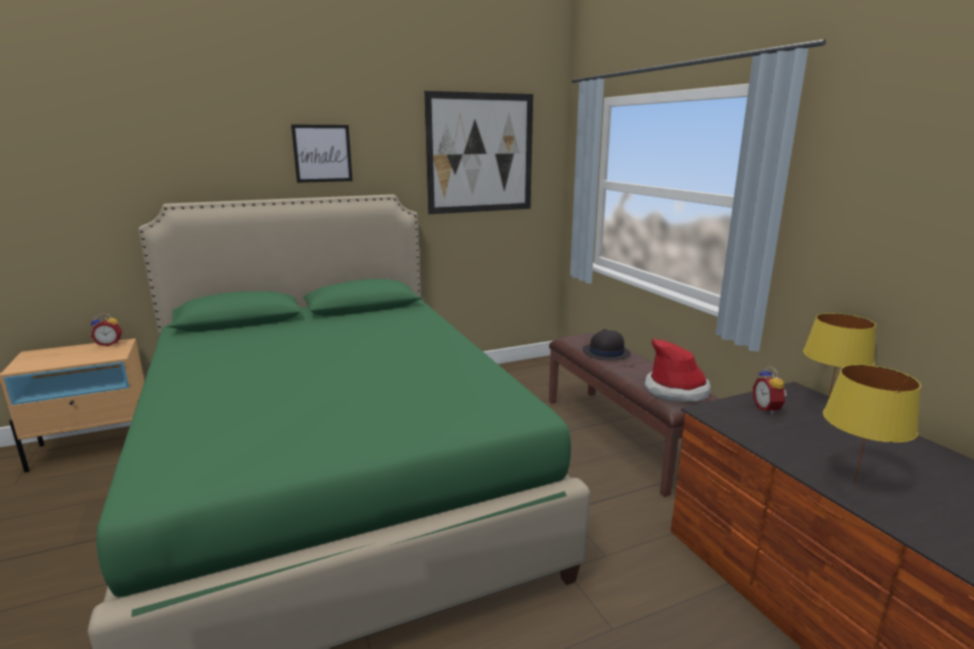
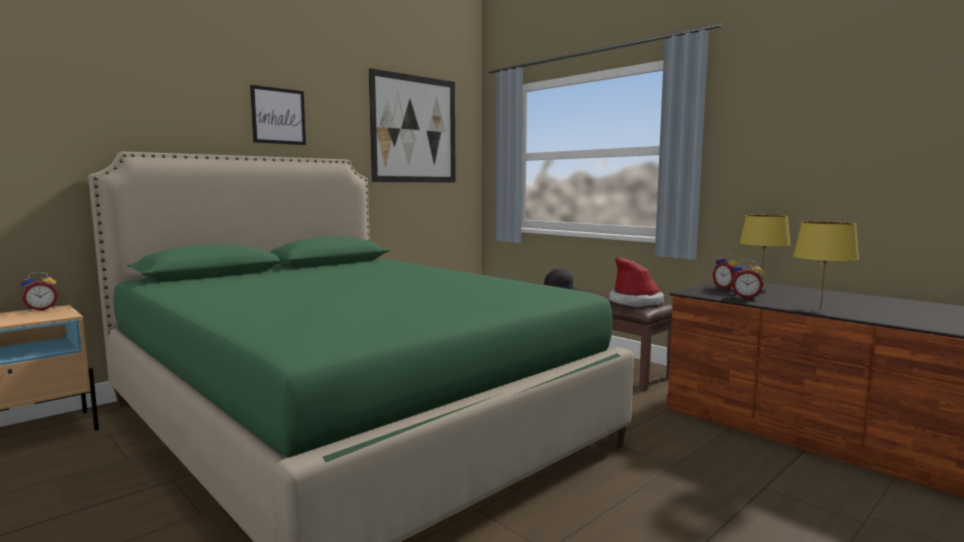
camera: 20 degrees left, 10 degrees down
none -> alarm clock [731,259,764,299]

